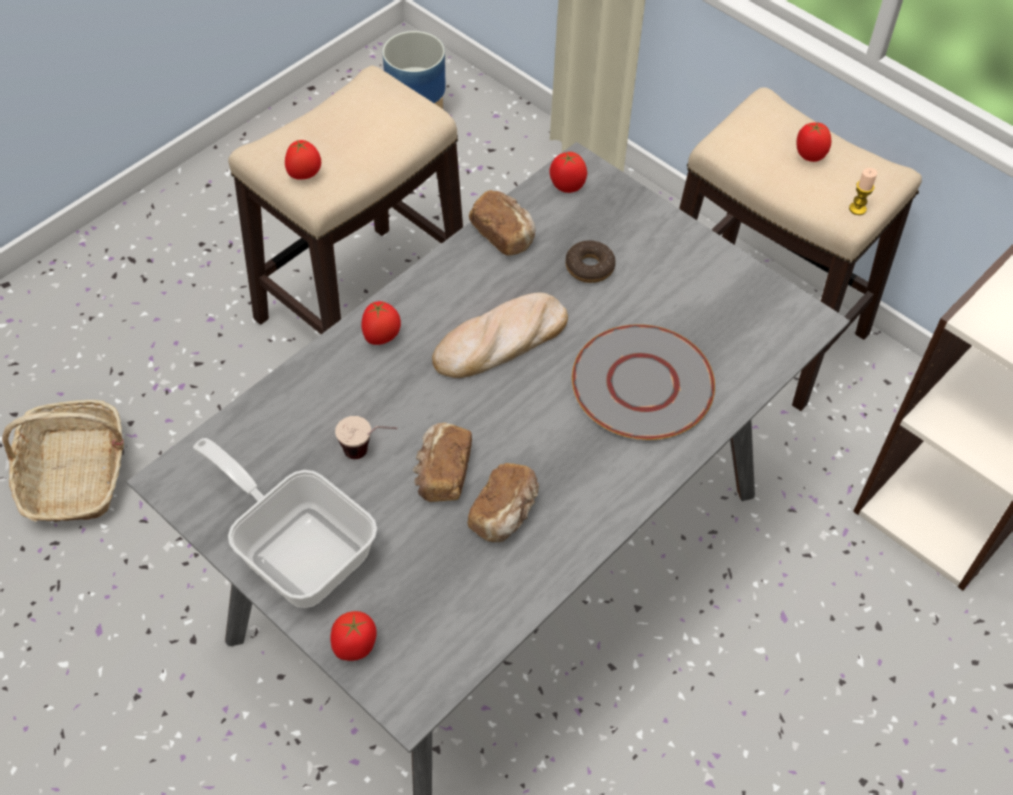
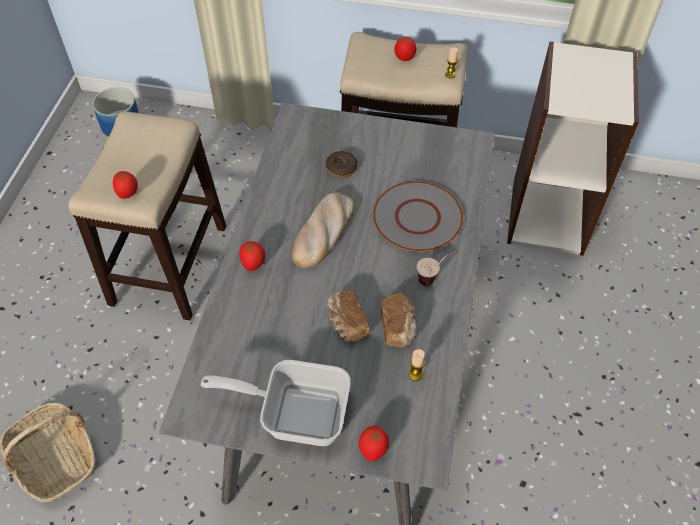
camera: 30 degrees left, 0 degrees up
cup [335,416,398,459] -> cup moved to [417,251,459,286]
bread [469,190,536,256] -> none
tomato [549,152,587,193] -> none
none -> candle [409,349,425,381]

